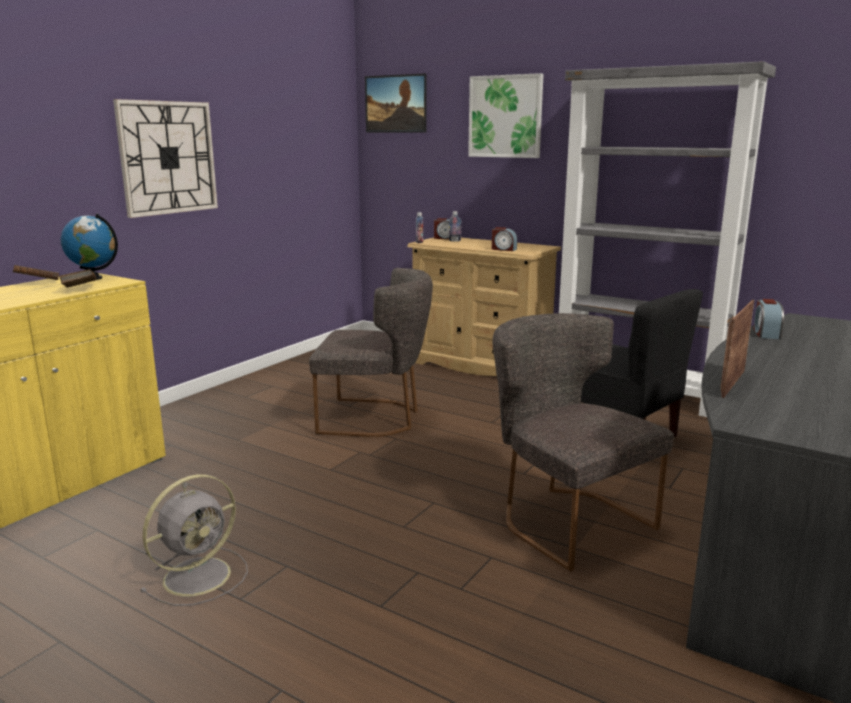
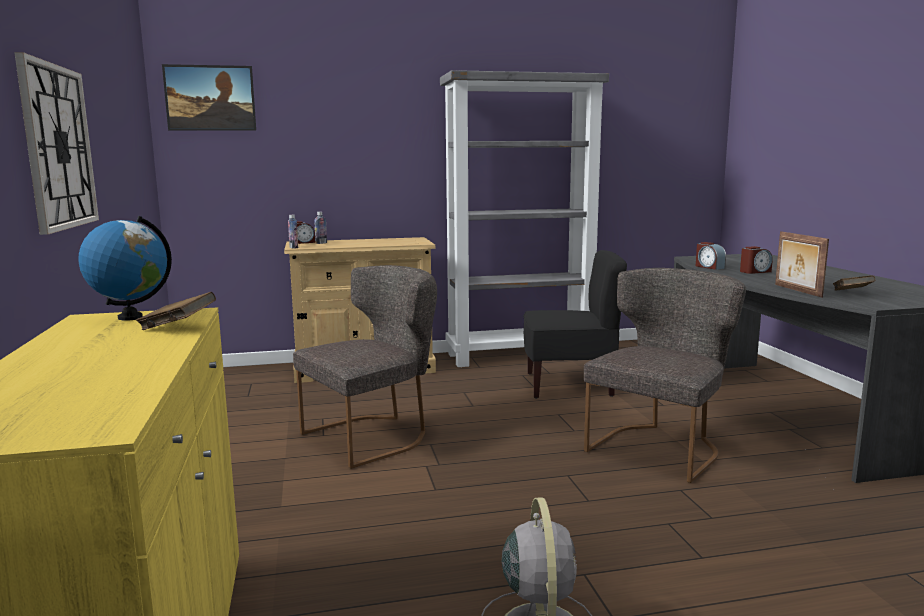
camera: 45 degrees left, 5 degrees down
brown book [13,265,59,280] -> brown book moved to [833,275,875,291]
picture [468,73,544,158] -> none
alarm clock [492,227,517,251] -> alarm clock moved to [740,246,773,274]
grey chair [493,313,674,572] -> grey chair turned 120 degrees clockwise [584,268,746,483]

